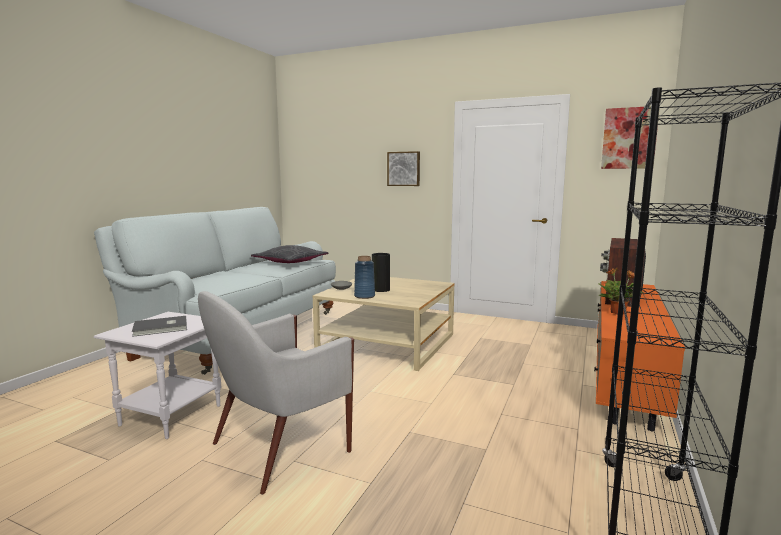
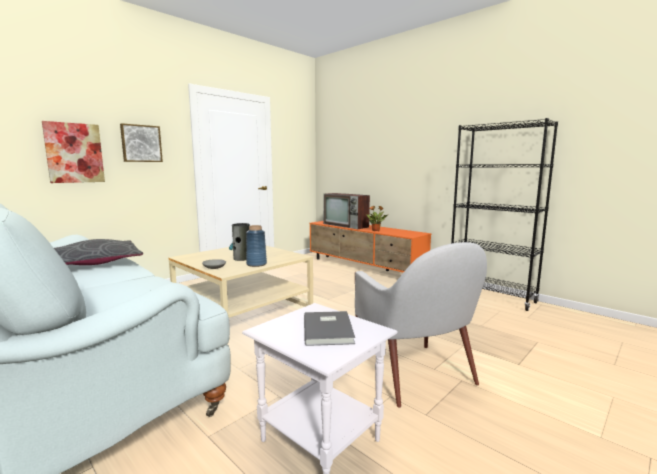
camera: 70 degrees left, 0 degrees up
picture [601,106,660,169] -> picture moved to [42,121,105,183]

